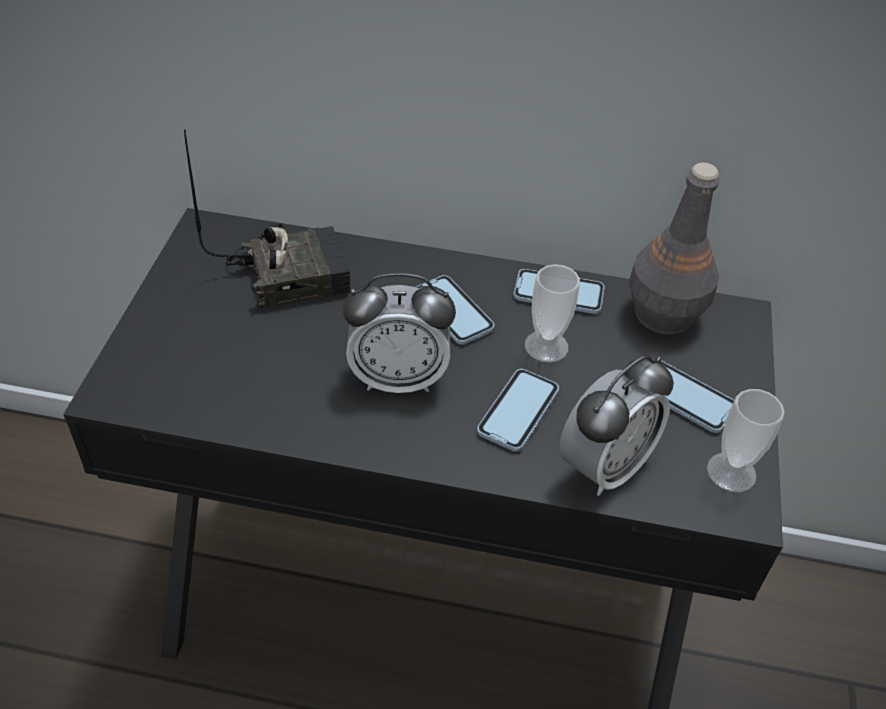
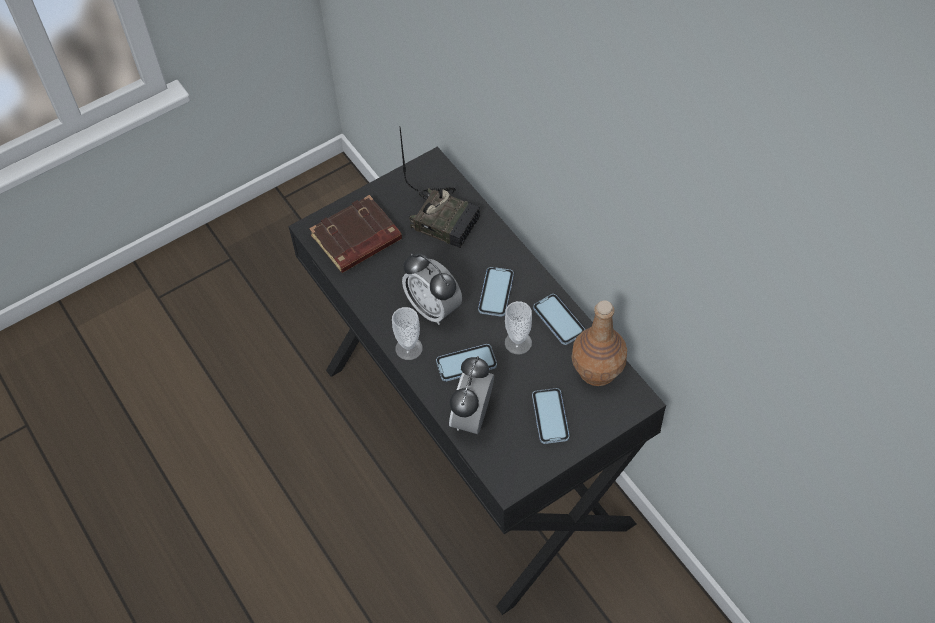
camera: 50 degrees right, 10 degrees up
alarm clock [559,355,674,496] -> alarm clock turned 105 degrees clockwise [449,356,494,434]
grey bottle [629,163,720,335] -> brown bottle [571,300,627,386]
cup [707,389,785,493] -> cup moved to [392,307,423,360]
none -> brown book [309,195,402,273]

